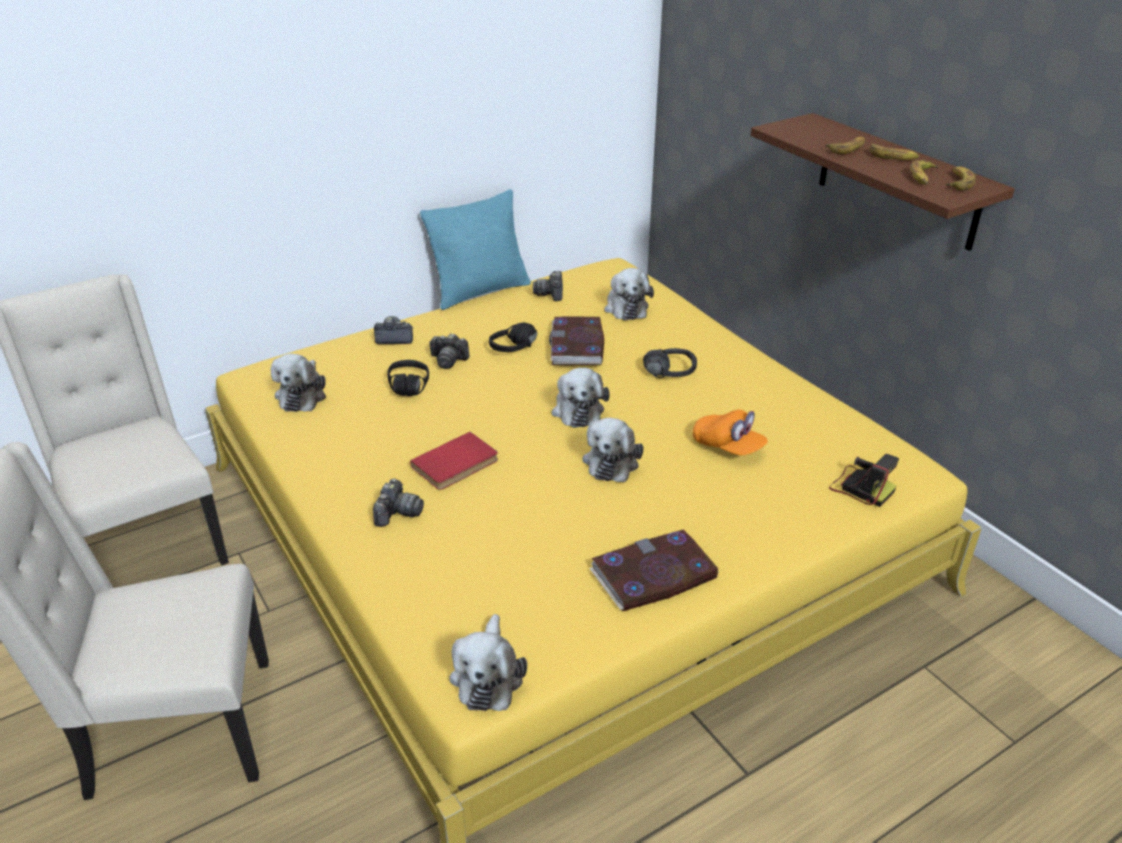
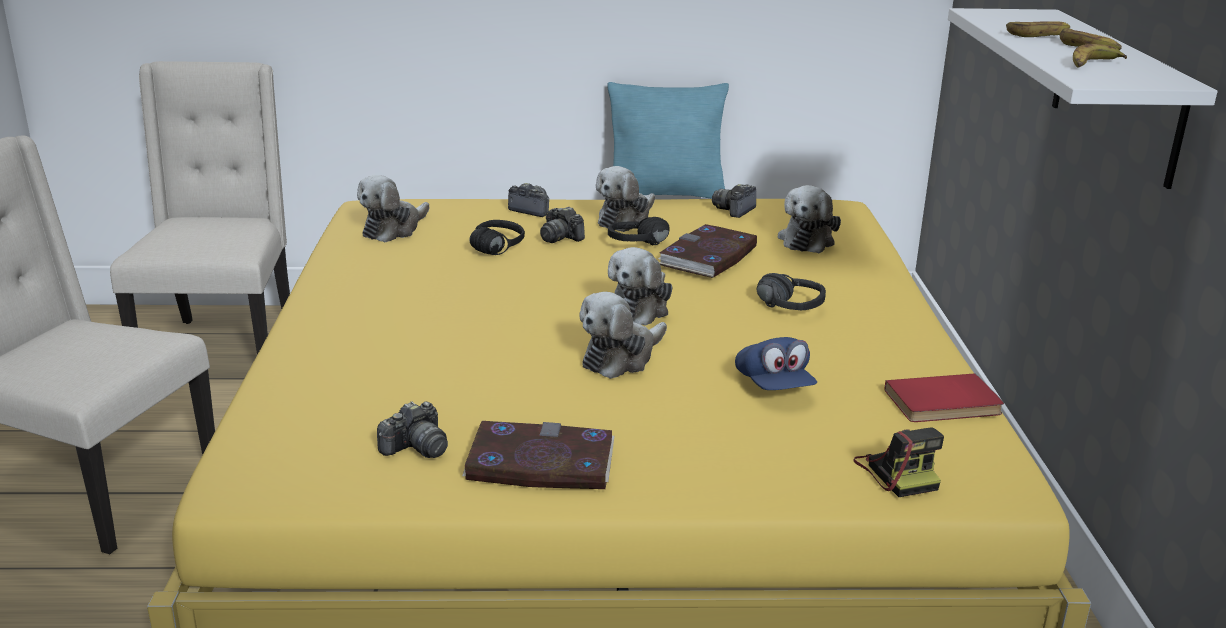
camera: 30 degrees right, 10 degrees down
camera [373,479,424,527] -> camera moved to [377,401,448,458]
red book [410,432,498,490] -> red book moved to [884,374,1004,422]
plush toy [449,614,527,711] -> plush toy moved to [596,166,655,232]
orange cap [693,410,768,455] -> blue cap [735,337,817,390]
brown shelf [750,113,1015,251] -> white shelf [948,8,1217,189]
banana [946,166,975,190] -> none

